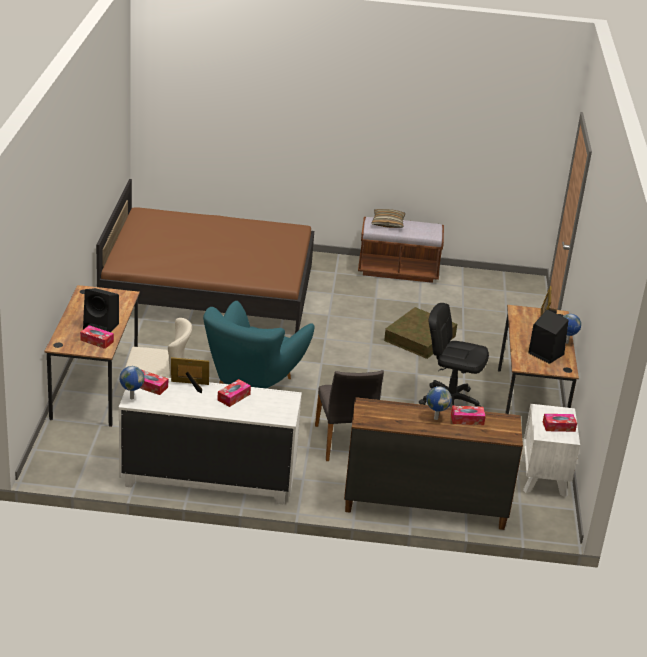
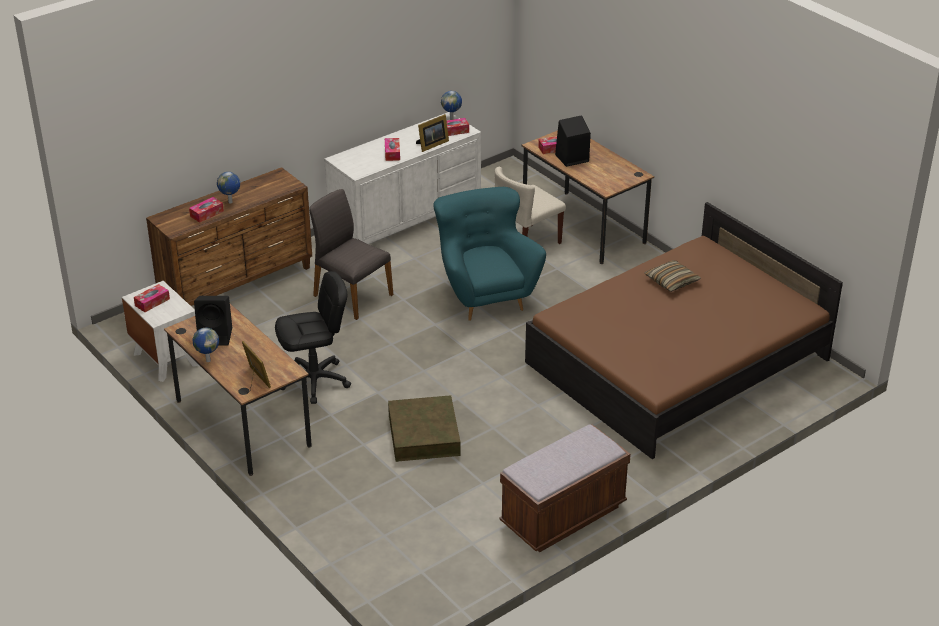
camera: 140 degrees right, 5 degrees up
pillow [371,209,405,228] -> pillow moved to [644,260,701,292]

